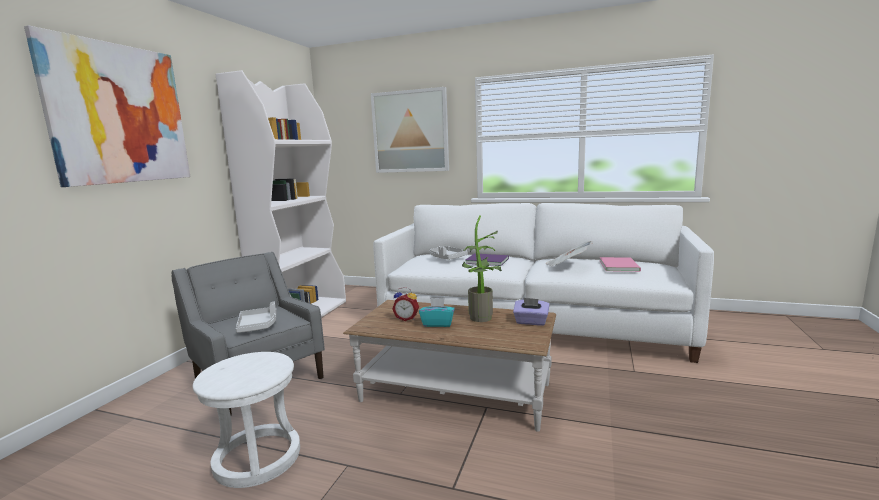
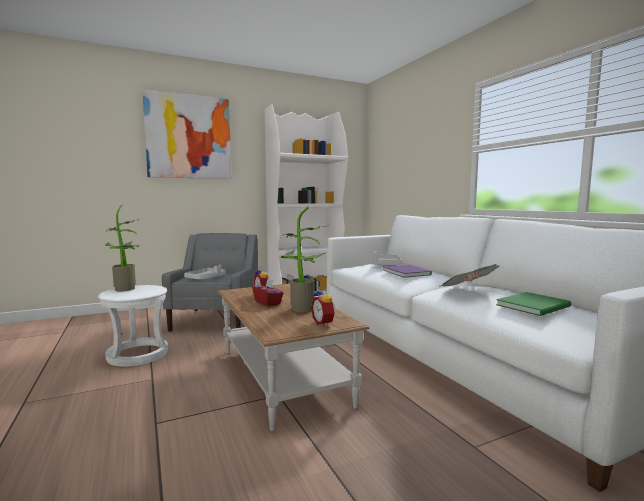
camera: 45 degrees right, 5 degrees down
picture [371,87,449,173] -> none
turquoise tissue box [419,298,455,327] -> red tissue box [252,279,284,306]
purple tissue box [513,298,550,326] -> alarm clock [311,286,336,327]
pink book [600,257,641,272] -> green book [496,292,572,316]
none -> potted plant [105,205,139,291]

